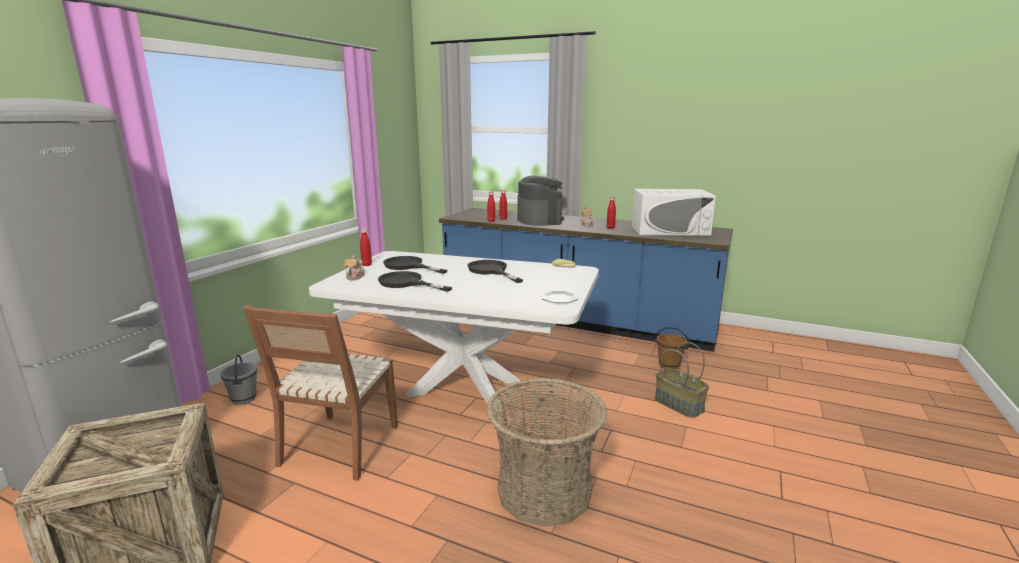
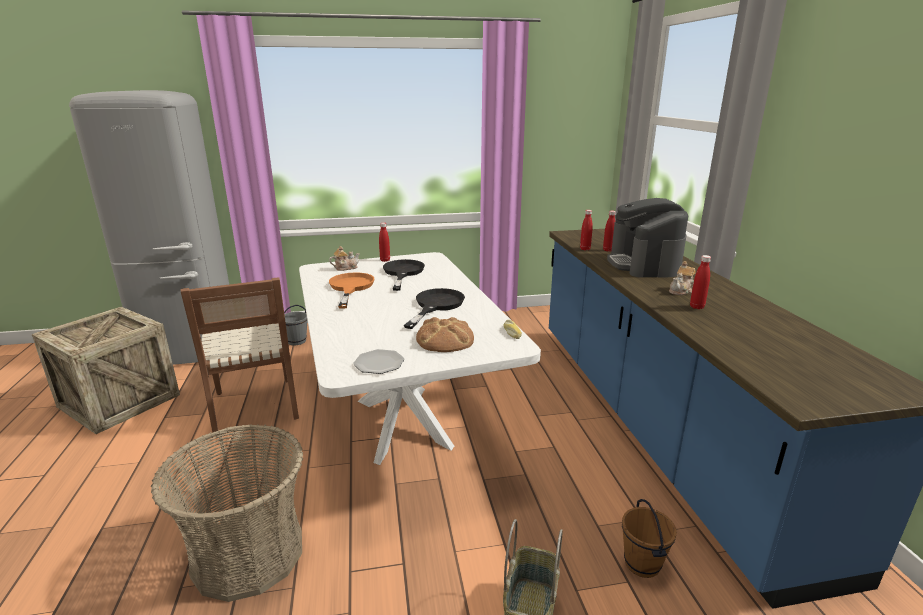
camera: 55 degrees right, 5 degrees up
chair [243,305,398,481] -> chair turned 90 degrees counterclockwise [181,277,299,433]
black frying pan [378,271,452,292] -> orange frying pan [329,272,375,309]
coffee machine [517,176,564,226] -> coffee machine turned 135 degrees clockwise [607,198,688,278]
white microwave [631,189,716,236] -> none
none -> bread [416,317,474,352]

